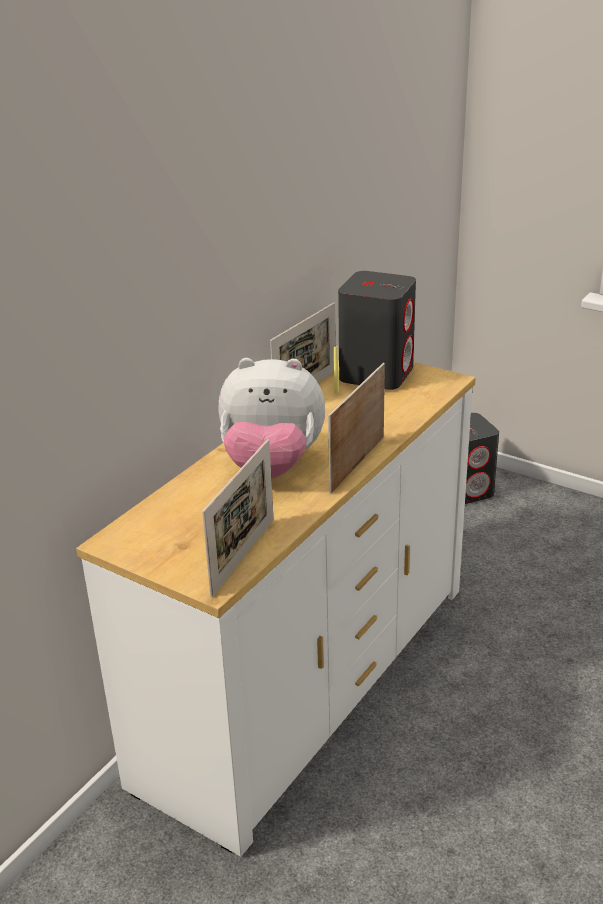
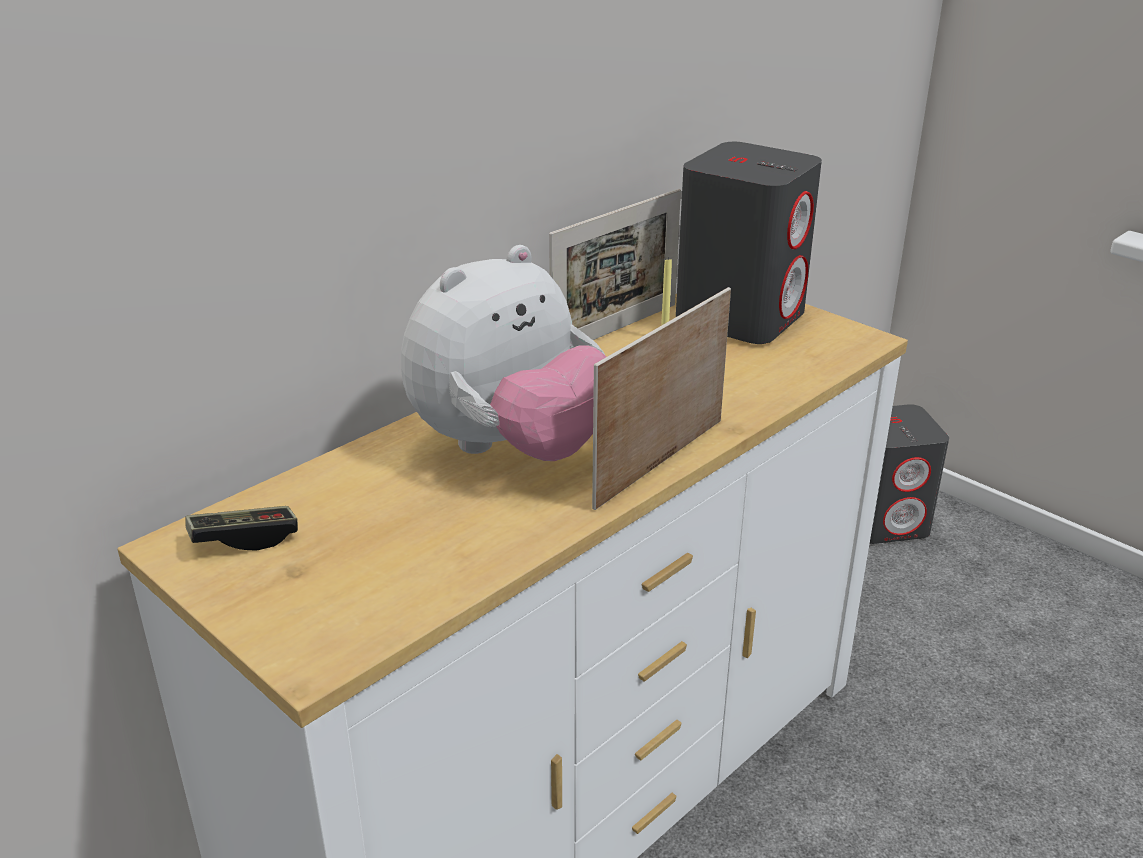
camera: 10 degrees right, 0 degrees up
picture frame [202,439,274,597] -> none
plush toy [218,358,325,479] -> plush toy turned 60 degrees counterclockwise [401,245,606,461]
none -> game controller [185,506,298,551]

